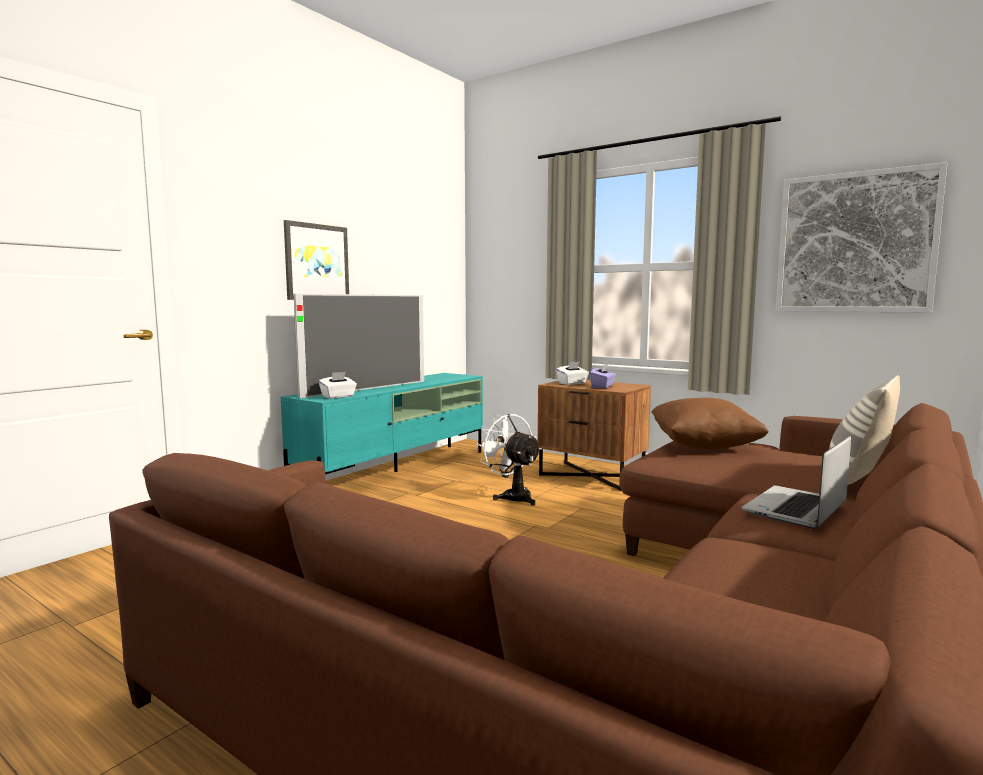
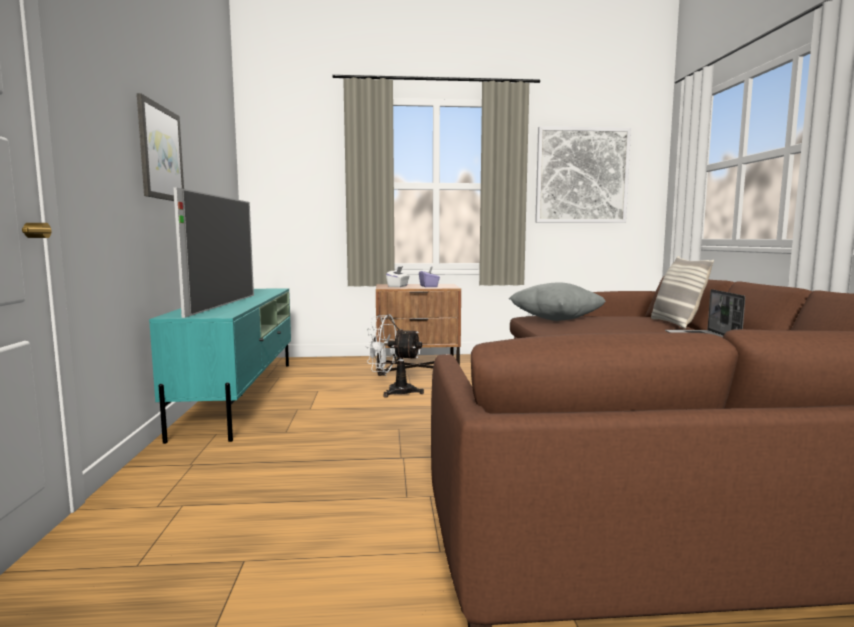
camera: 40 degrees left, 0 degrees up
white tissue box [319,372,357,399] -> none
brown pillow [651,398,769,449] -> grey pillow [509,282,606,321]

